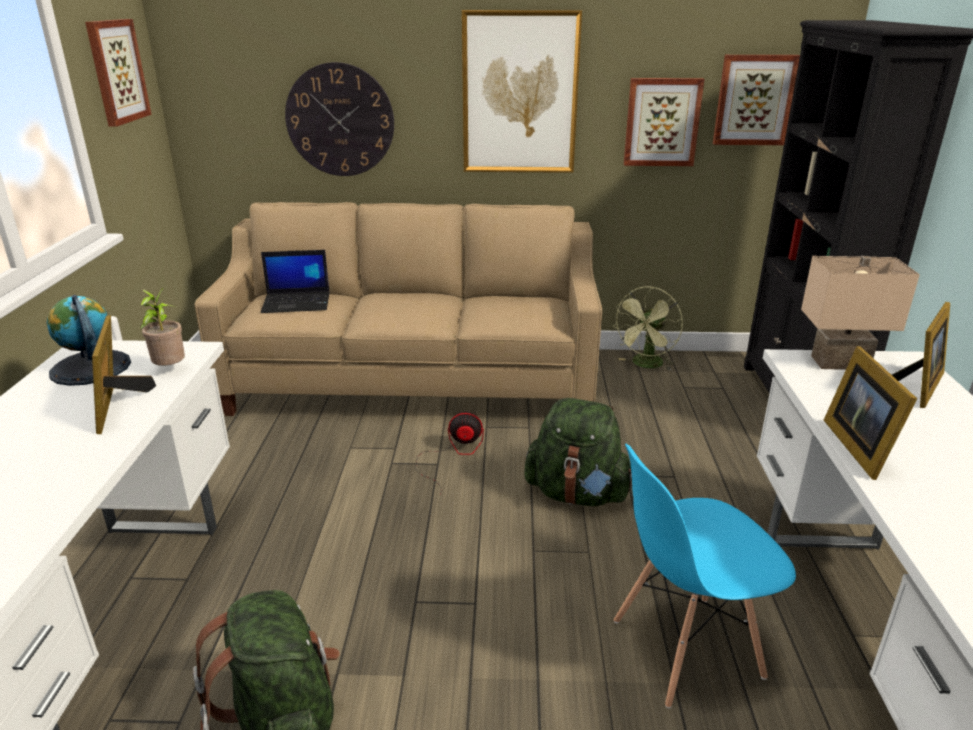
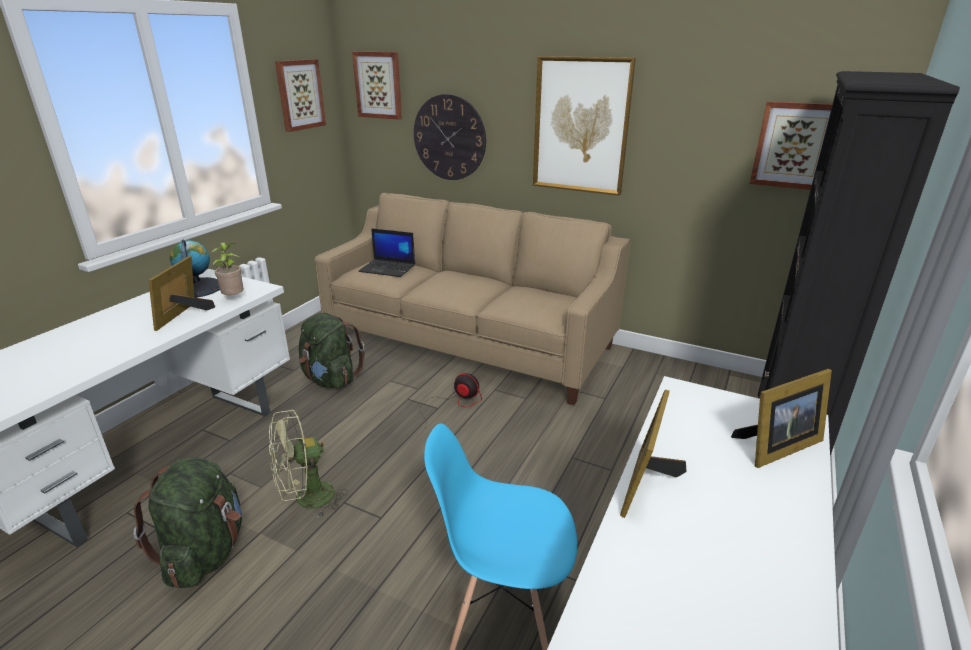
camera: 25 degrees right, 0 degrees up
green backpack [524,398,632,506] -> green backpack moved to [299,313,365,389]
green fan [612,286,683,371] -> green fan moved to [269,409,348,518]
picture [624,78,704,166] -> picture moved to [352,52,402,120]
beige table lamp [801,256,920,370] -> none

